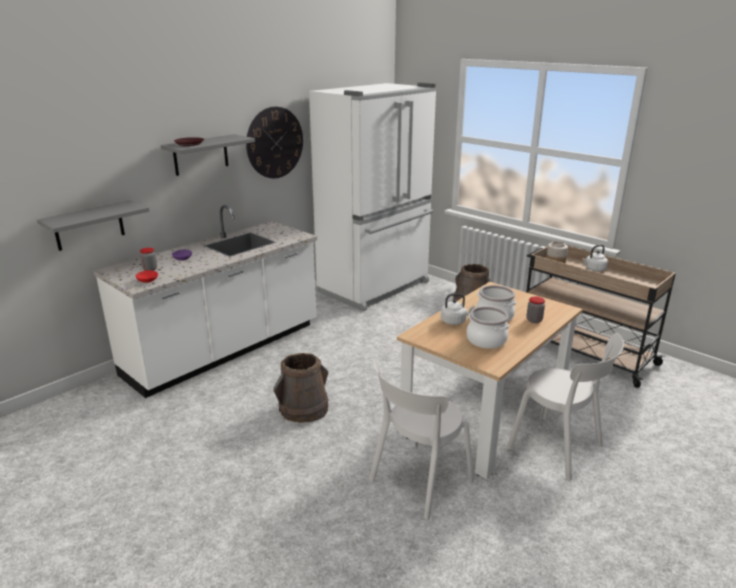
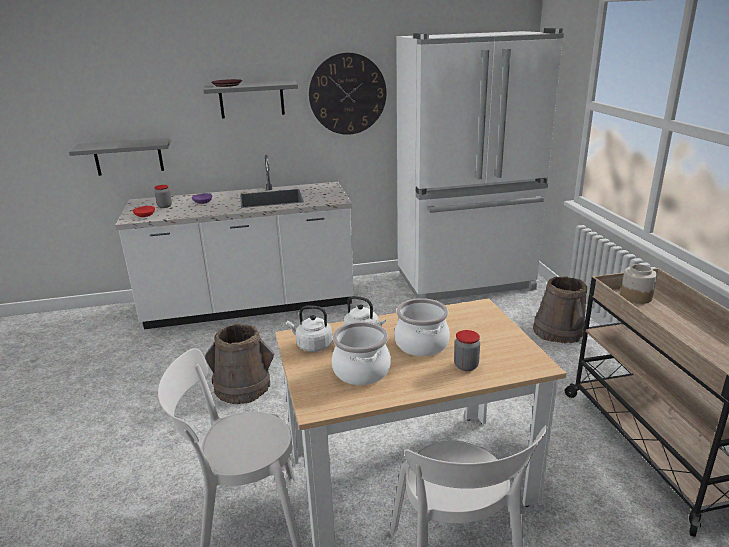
camera: 35 degrees right, 0 degrees up
white kettle [583,245,608,271] -> white kettle moved to [287,306,332,352]

